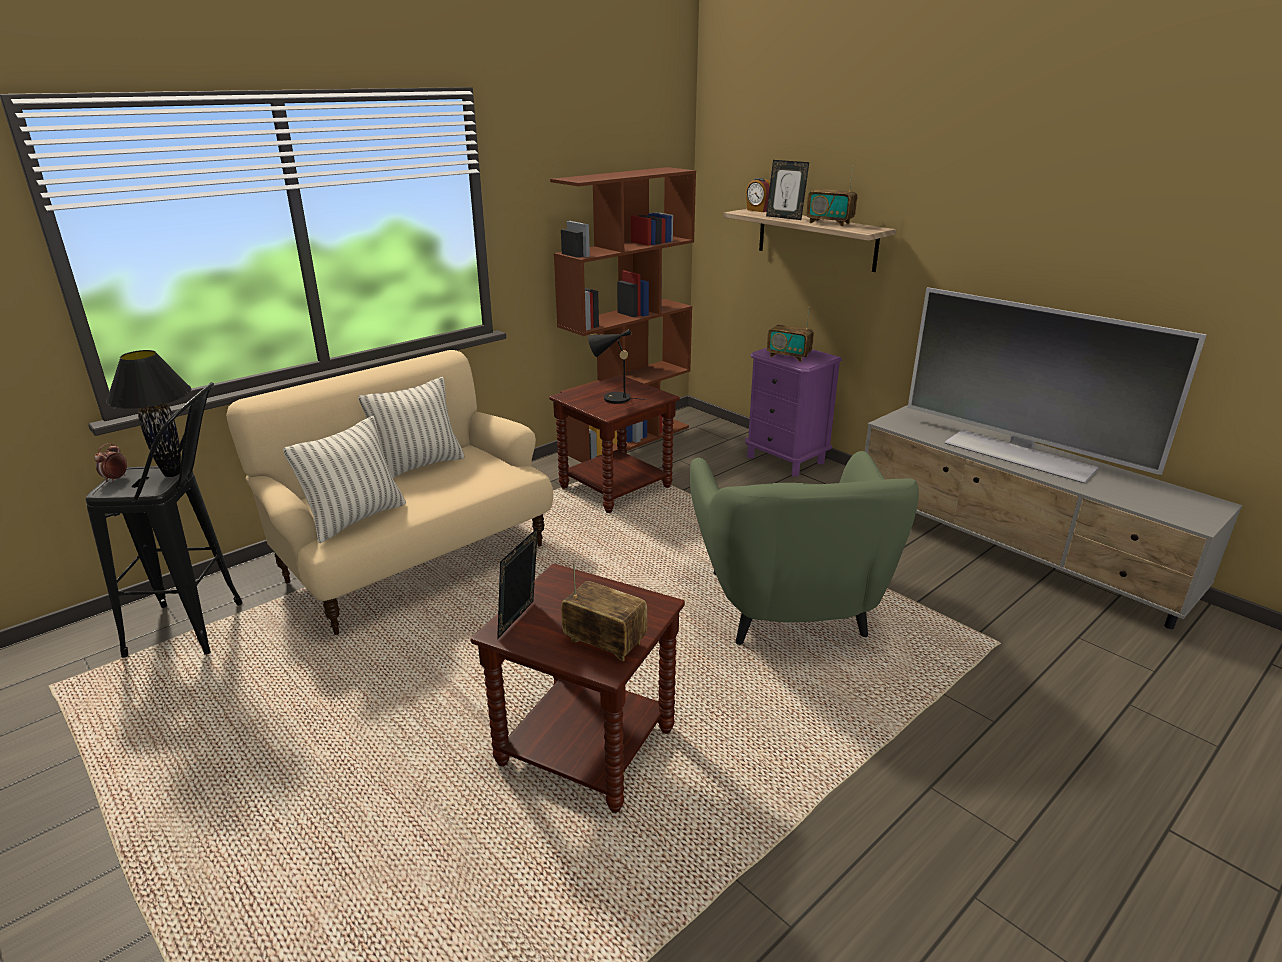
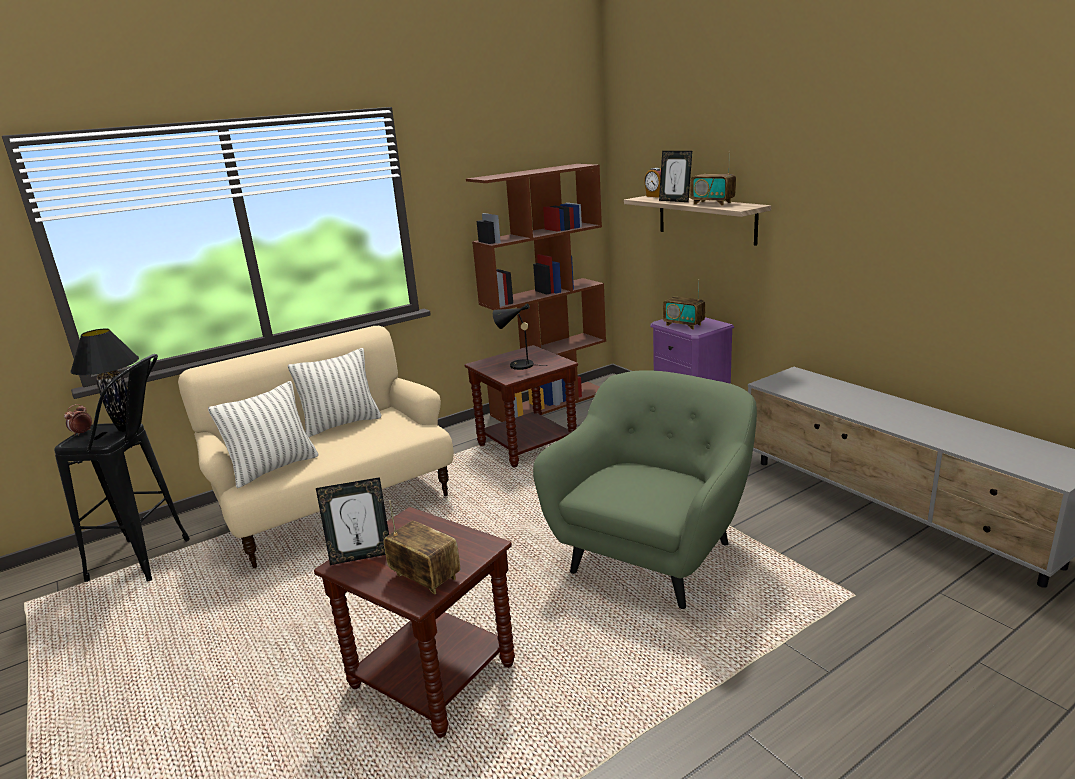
camera: 10 degrees right, 5 degrees down
picture frame [497,527,538,639] -> picture frame turned 135 degrees counterclockwise [316,477,389,565]
green armchair [690,451,919,645] -> green armchair turned 150 degrees counterclockwise [533,370,757,609]
television [908,287,1207,484] -> none

